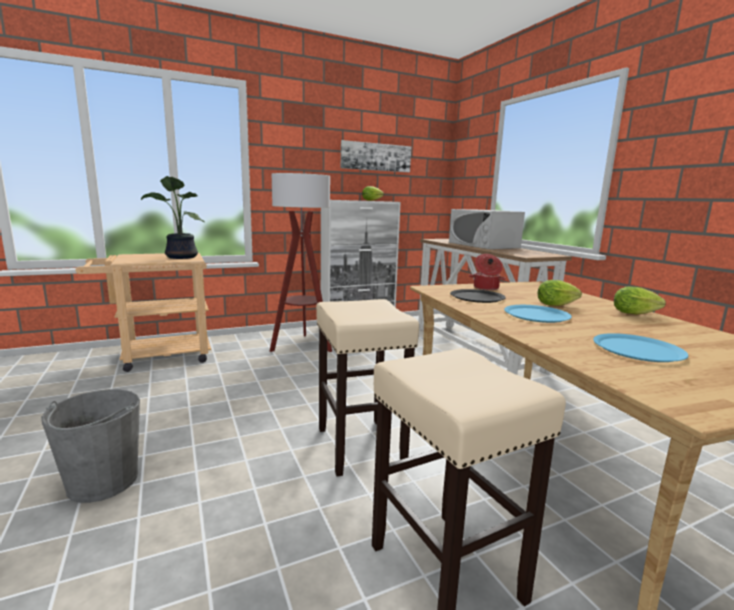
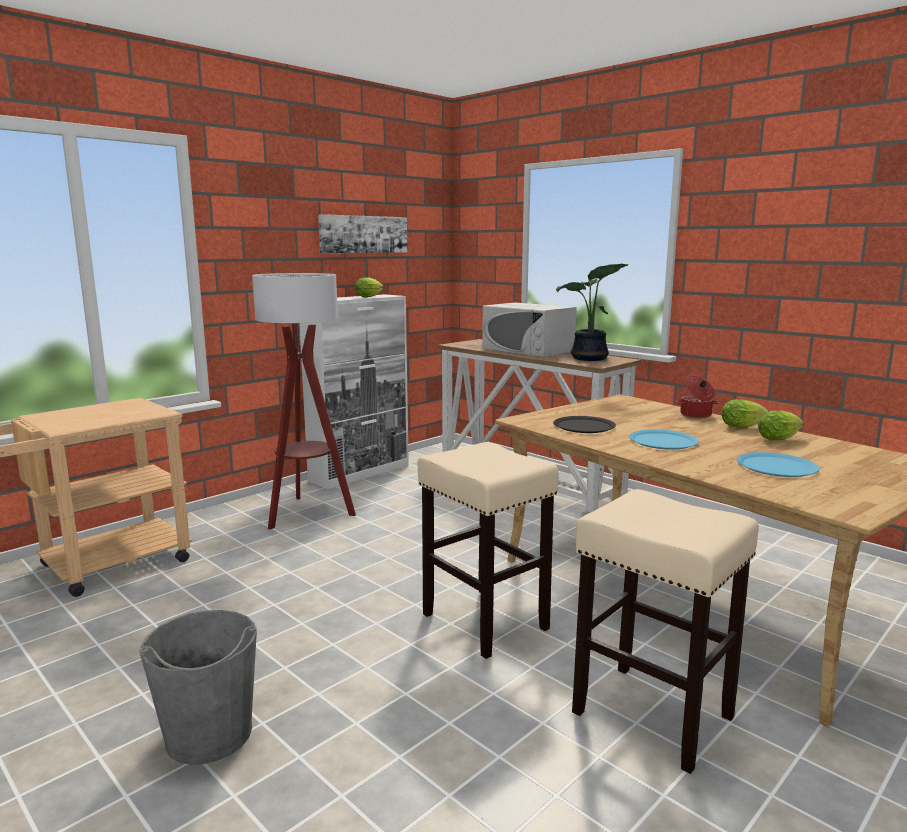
camera: 20 degrees left, 0 degrees up
potted plant [141,176,204,259] -> potted plant moved to [556,264,628,361]
cooking pot [469,254,506,290] -> cooking pot moved to [676,374,719,418]
lettuce [538,280,582,306] -> lettuce moved to [758,410,804,440]

